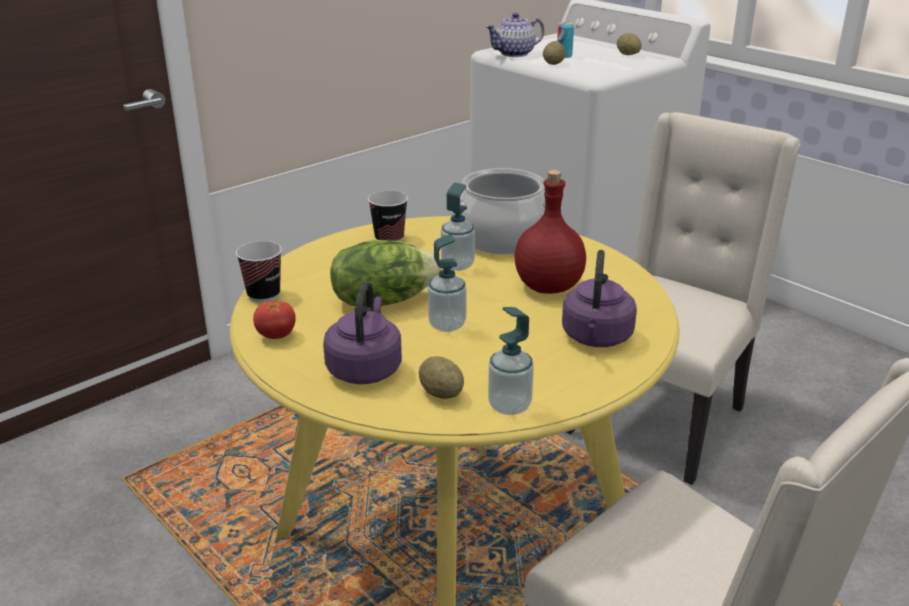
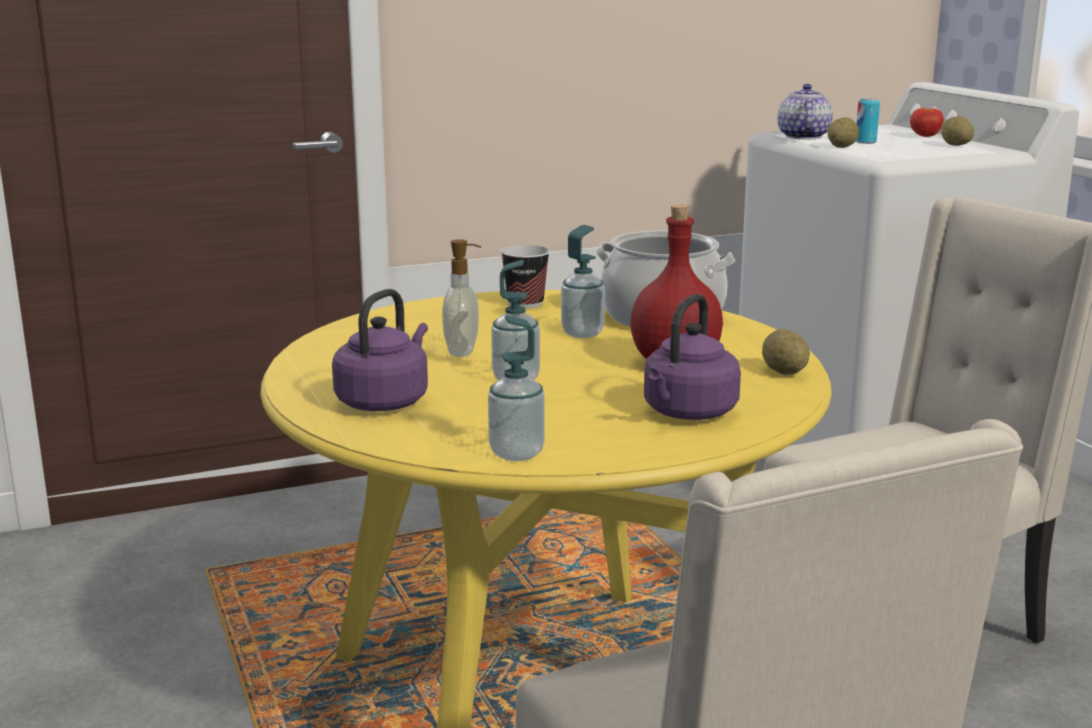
camera: 20 degrees right, 10 degrees down
cup [236,241,282,302] -> none
tomato [253,301,296,339] -> tomato moved to [910,108,944,137]
lettuce [330,240,441,306] -> soap dispenser [442,239,481,357]
potato [419,356,464,399] -> potato moved to [762,329,810,375]
teapot [485,13,544,57] -> teapot turned 105 degrees clockwise [778,84,833,139]

